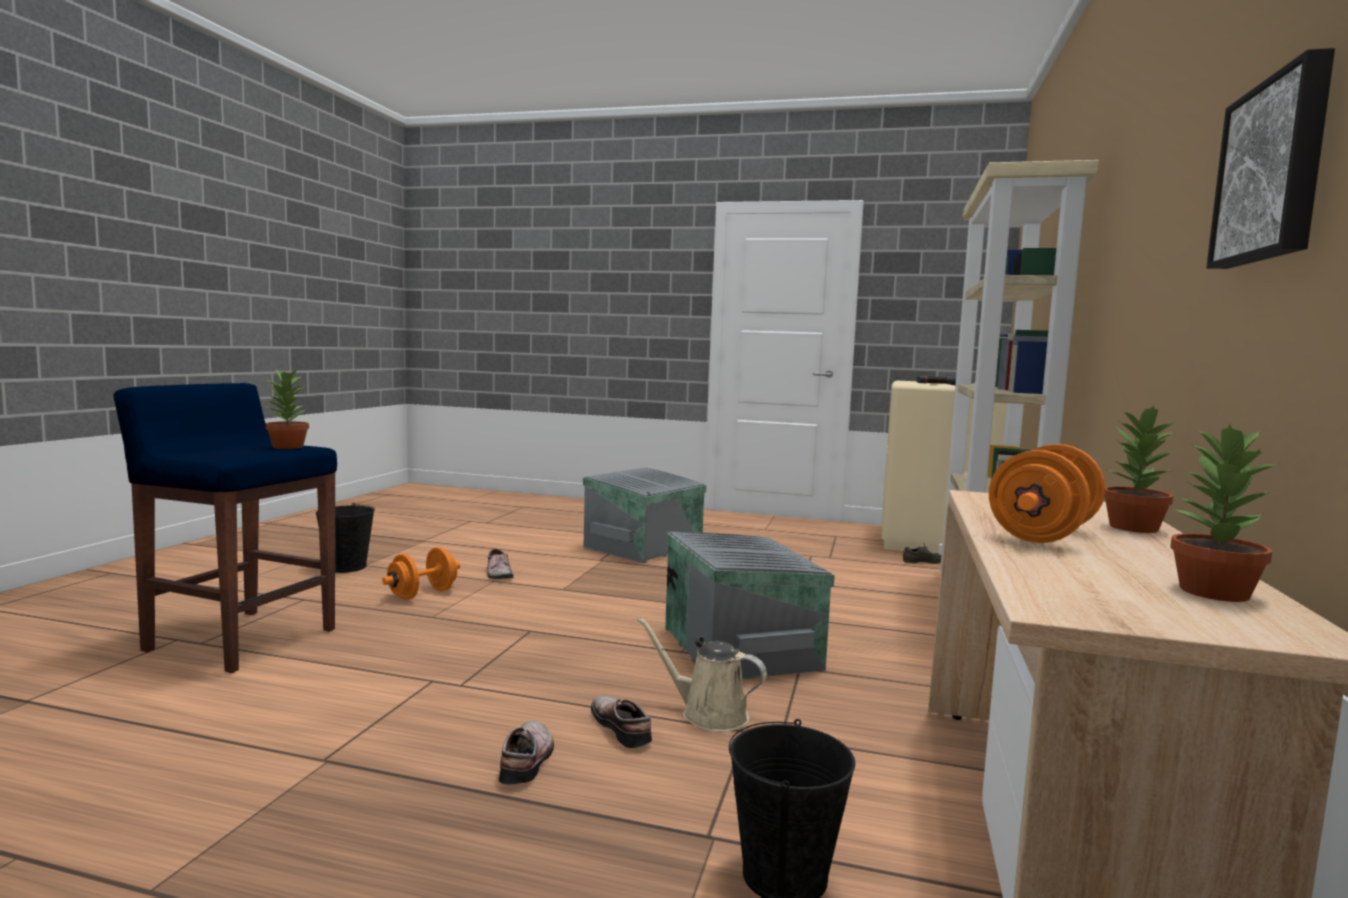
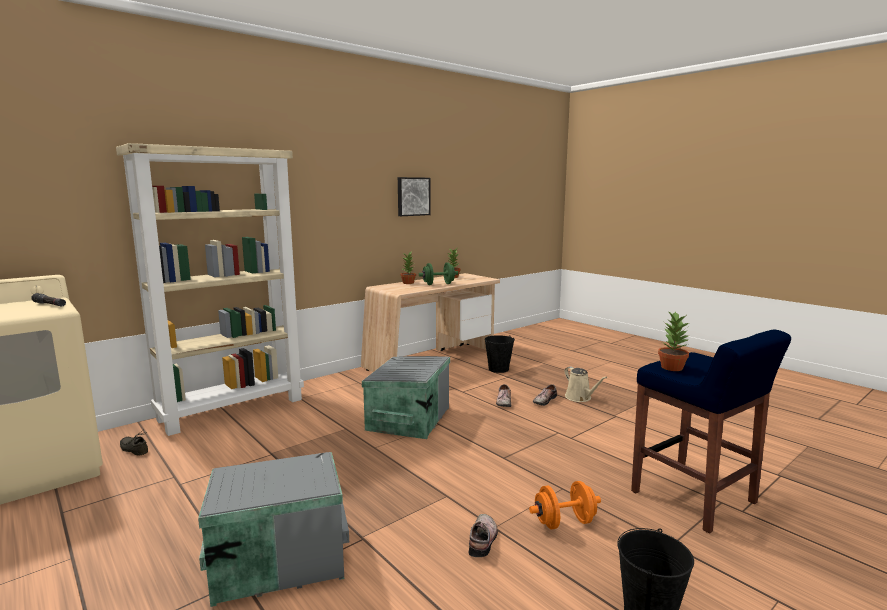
camera: 145 degrees left, 5 degrees up
beige watering can [637,617,767,732] -> beige watering can moved to [564,366,607,402]
orange dumbbell [989,444,1106,543] -> green dumbbell [419,262,458,285]

